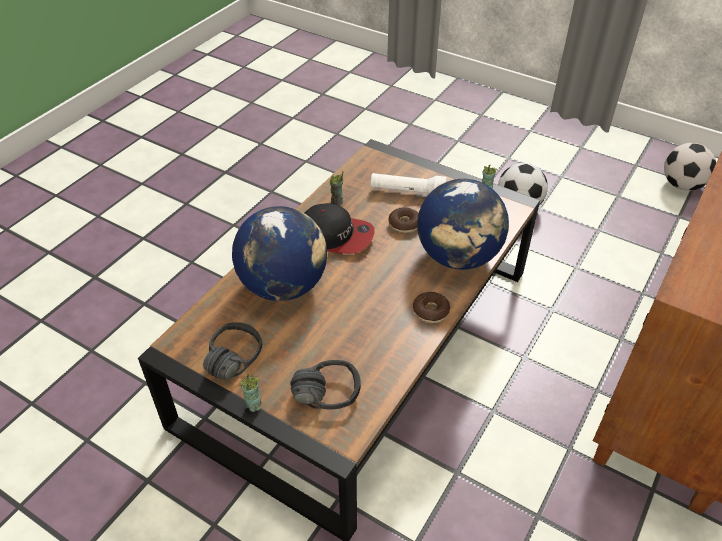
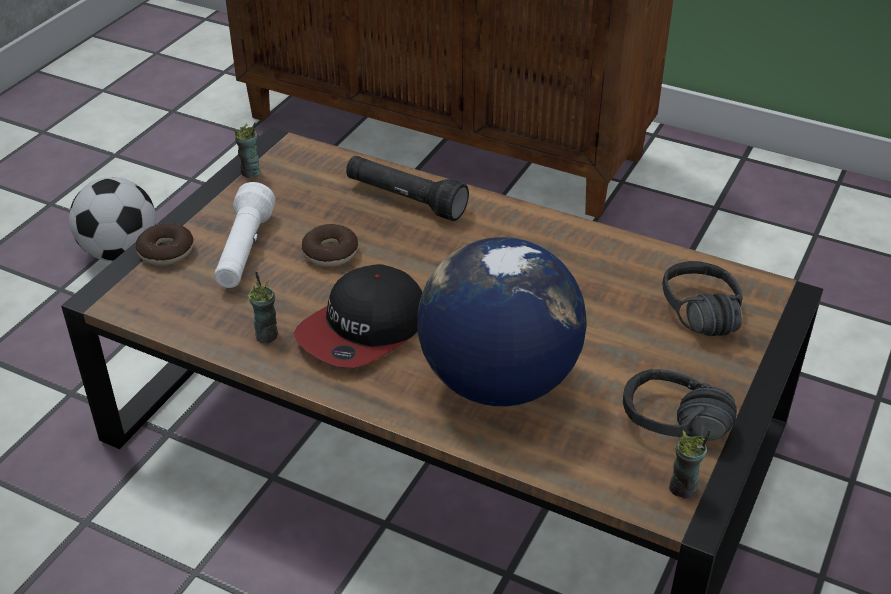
camera: 95 degrees left, 5 degrees down
cup [241,374,262,412] -> cup moved to [669,430,711,499]
cap [305,203,375,254] -> cap turned 150 degrees counterclockwise [293,264,423,368]
donut [413,292,451,323] -> donut moved to [136,223,194,266]
globe [417,179,509,270] -> black flashlight [346,156,469,221]
football [664,143,716,191] -> none

